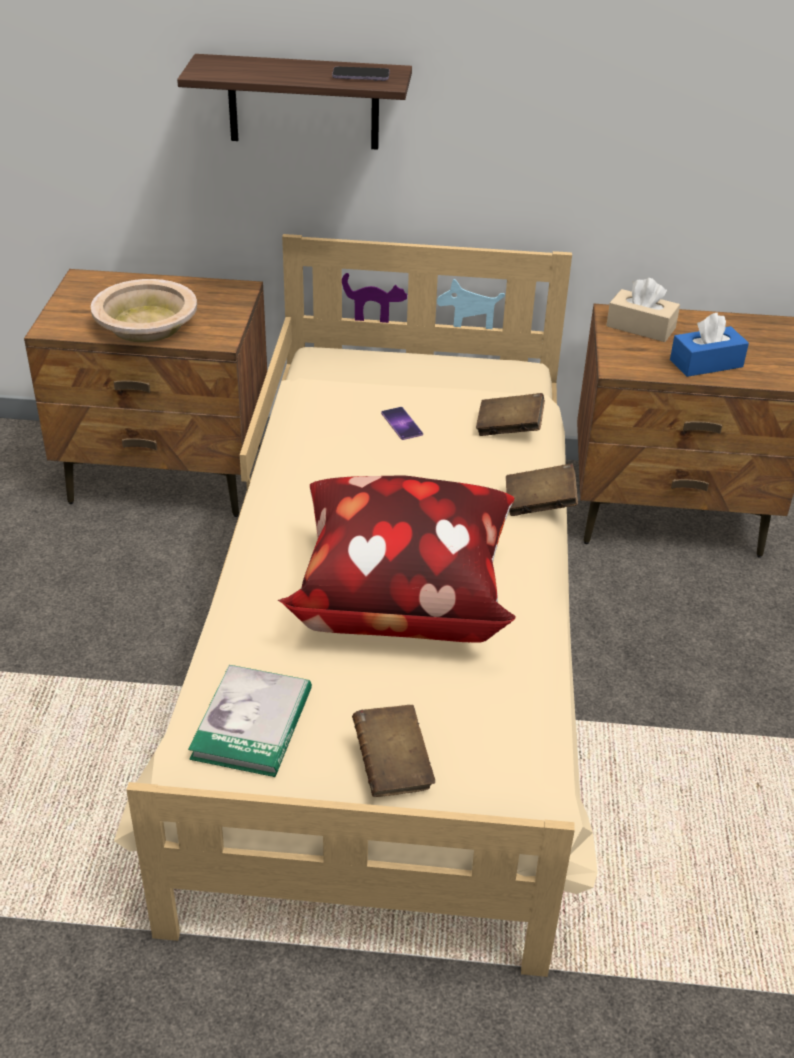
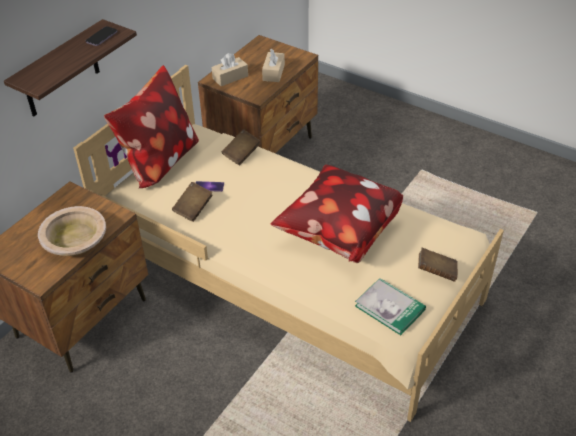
camera: 60 degrees left, 5 degrees up
brown book [506,463,578,516] -> brown book moved to [172,182,213,222]
blue tissue box [670,313,749,377] -> beige tissue box [262,49,285,82]
none -> pillow [104,66,199,188]

